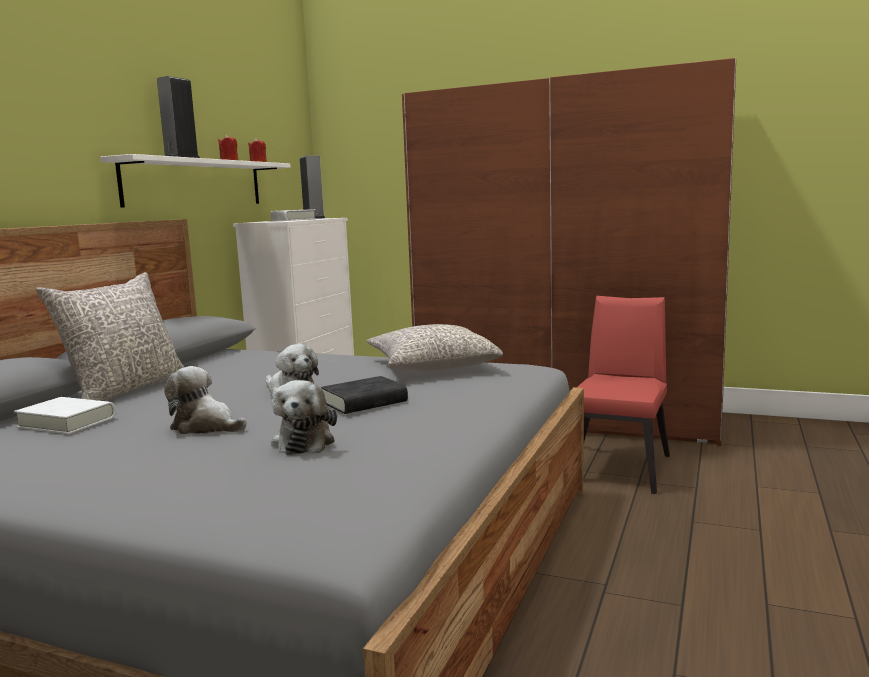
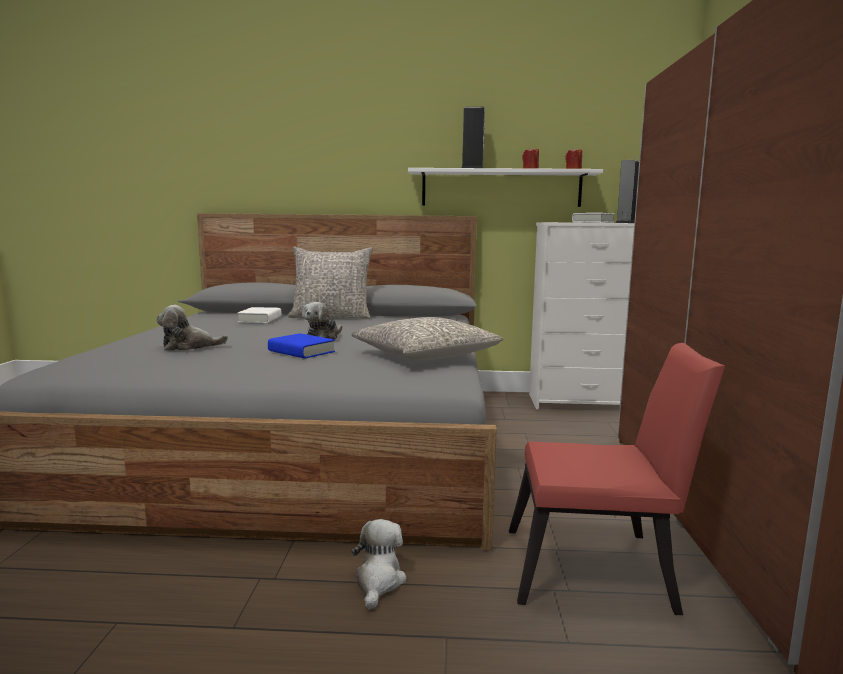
camera: 70 degrees right, 0 degrees up
plush toy [164,366,247,434] -> plush toy moved to [351,519,406,610]
black book [321,376,408,414] -> blue book [268,333,335,359]

